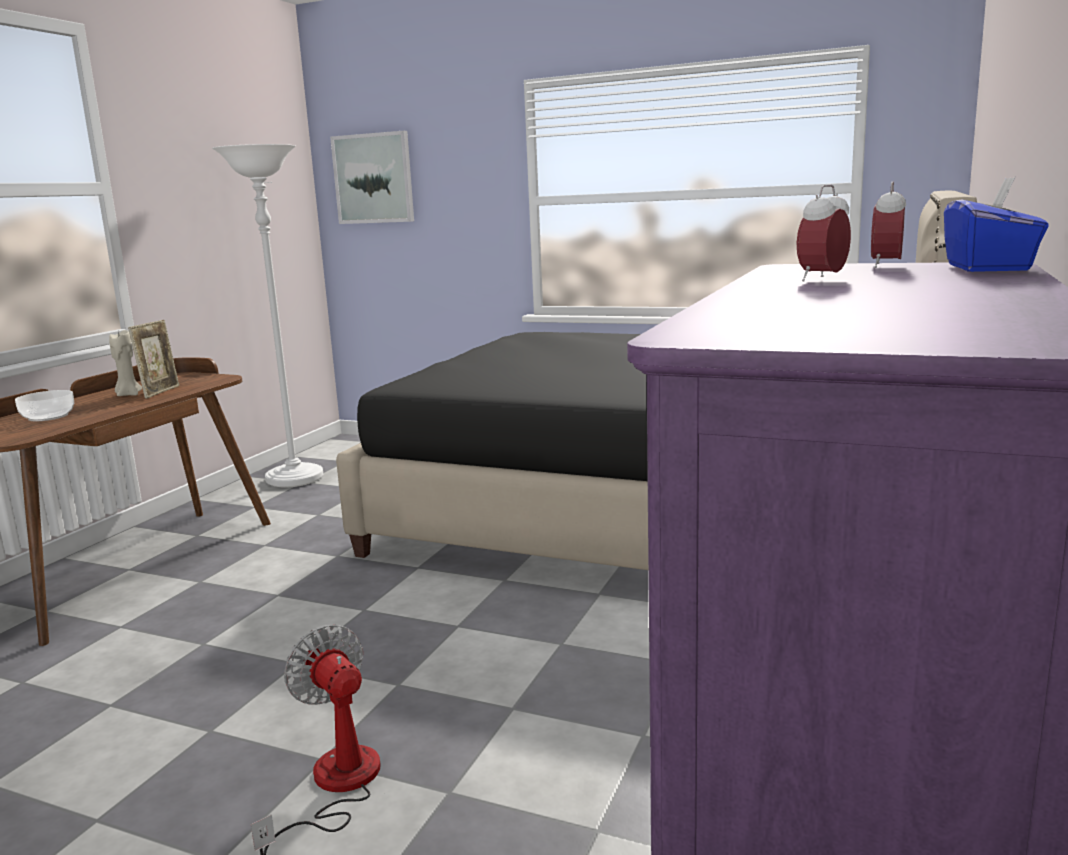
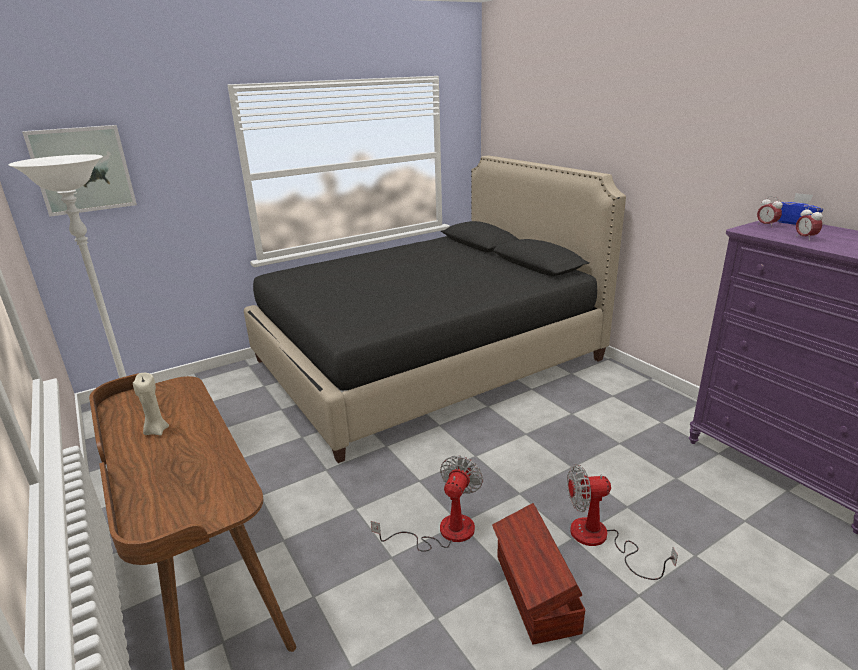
camera: 55 degrees left, 10 degrees up
bowl [15,390,74,421] -> none
picture frame [128,320,179,399] -> none
none -> fan [371,456,483,552]
none -> brown storage box [492,503,585,644]

